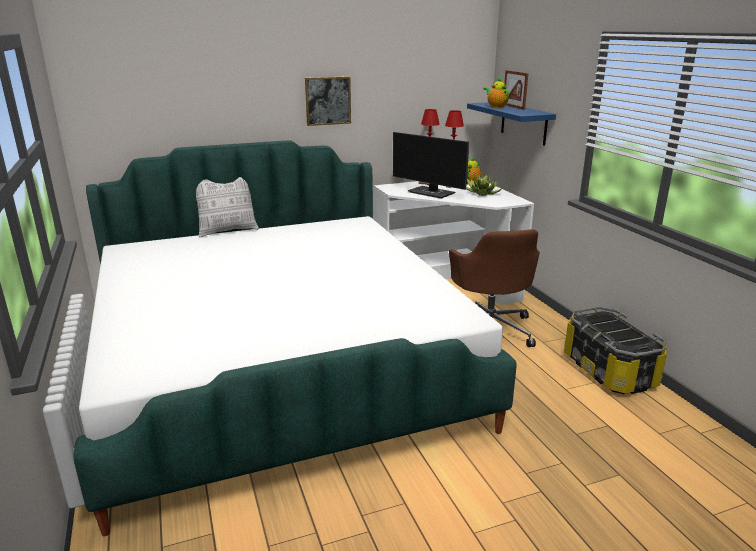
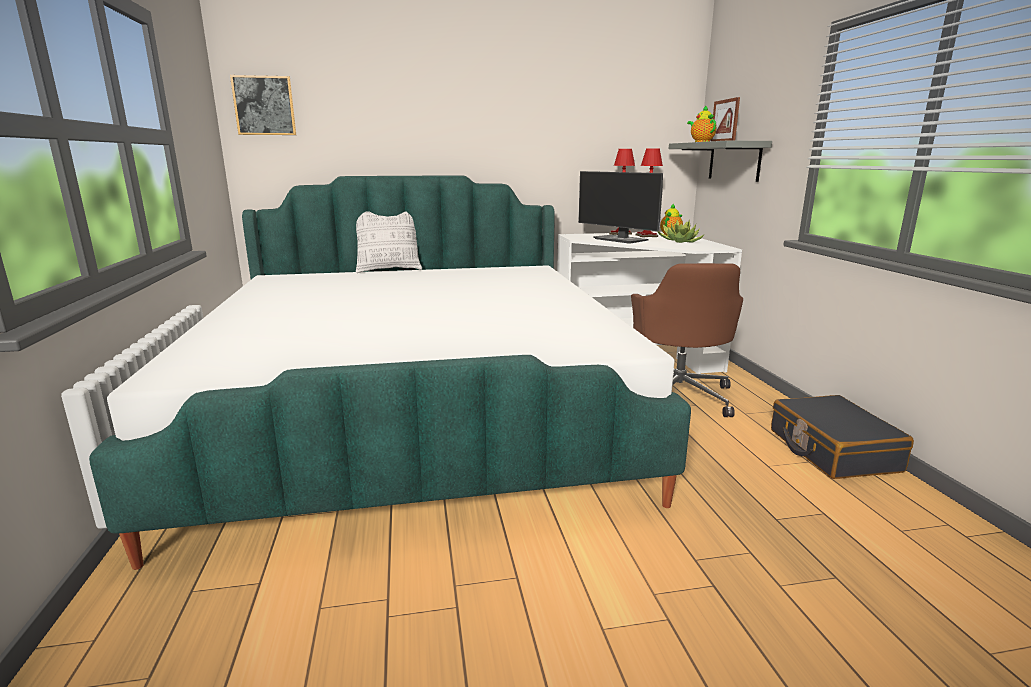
camera: 10 degrees right, 5 degrees down
picture [305,76,351,126] -> picture moved to [230,75,296,135]
blue shelf [467,102,556,146] -> grey shelf [669,141,772,182]
storage box [564,306,667,394] -> black suitcase [771,395,914,479]

